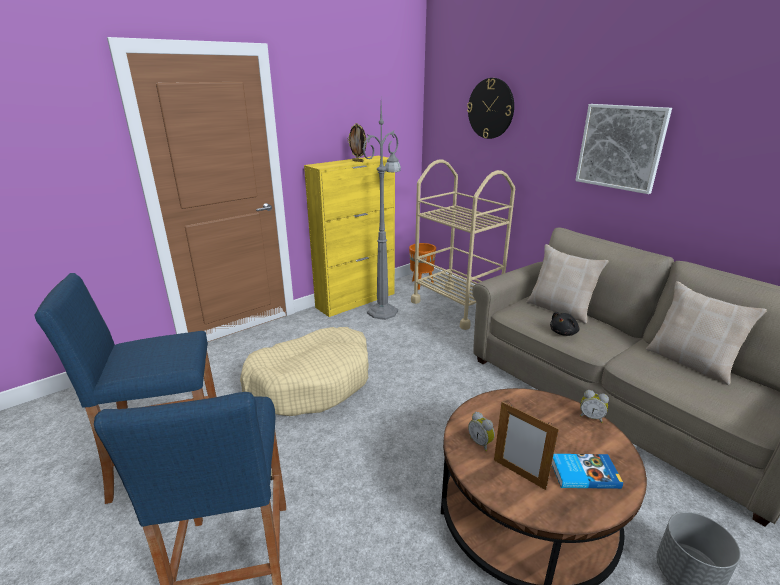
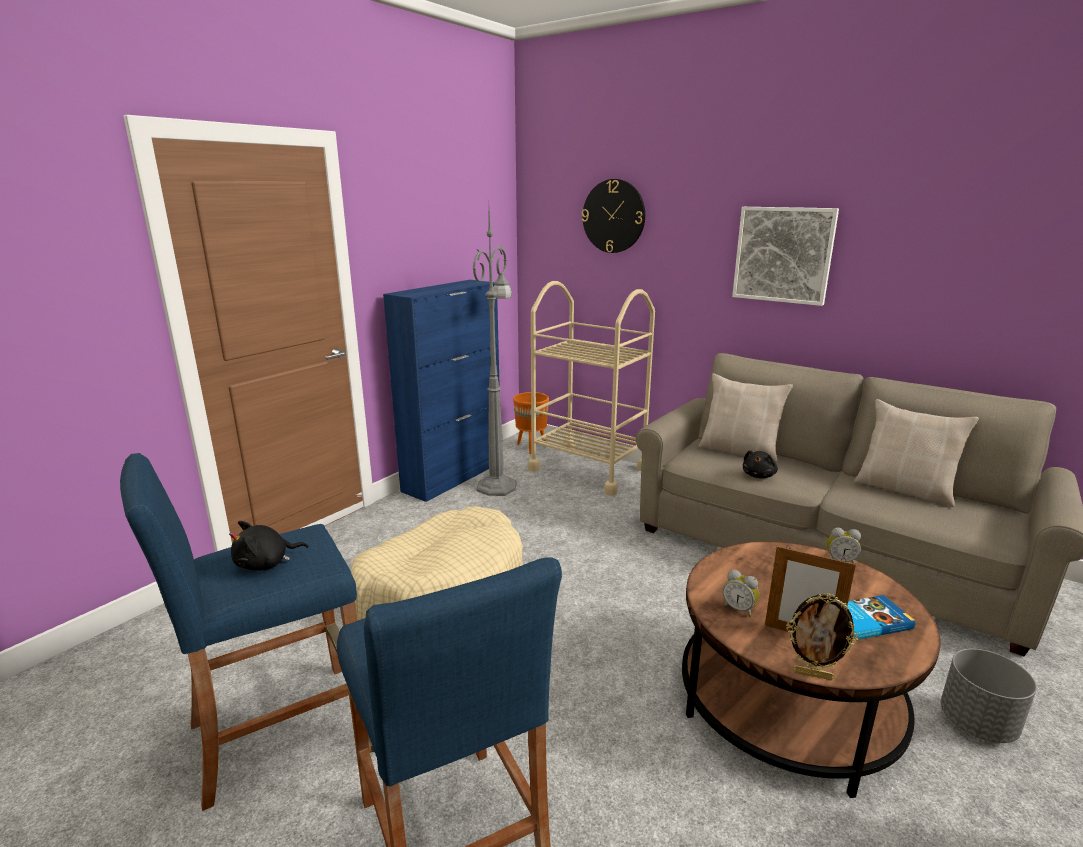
camera: 15 degrees left, 5 degrees down
yellow cabinet [304,156,395,317] -> blue cabinet [383,280,500,502]
picture frame [348,123,367,162] -> picture frame moved to [786,593,859,680]
none -> black plush toy [229,521,309,571]

